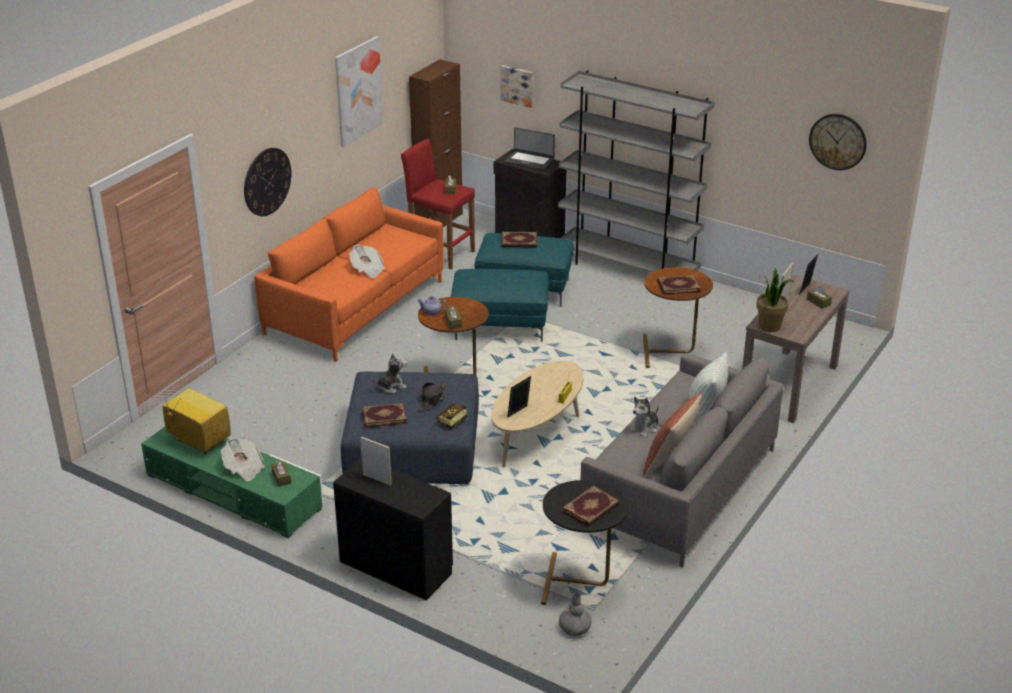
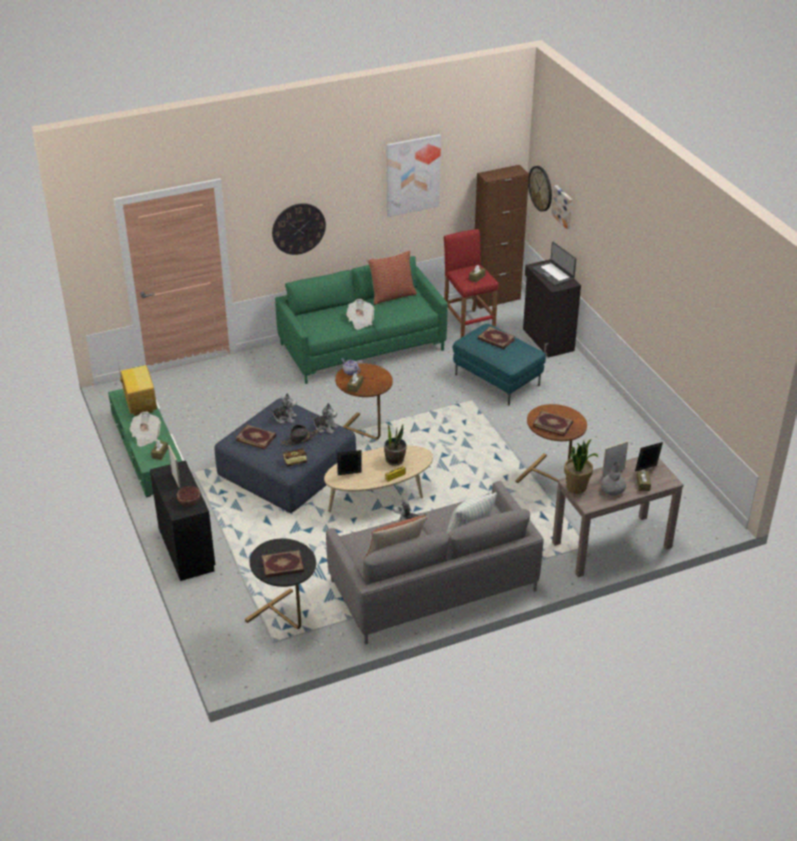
camera: 35 degrees right, 5 degrees up
orange sofa [254,187,444,362] -> green sofa [275,256,448,384]
turquoise ottoman [451,269,549,342] -> none
grey bookcase [558,70,715,273] -> none
grey vase [559,592,591,636] -> grey vase moved to [601,462,626,496]
wall clock [809,114,867,170] -> wall clock moved to [528,166,552,212]
none -> bowl [177,486,200,506]
none -> plush toy [311,403,338,434]
none -> pillow [367,250,417,305]
none -> potted plant [384,424,407,466]

